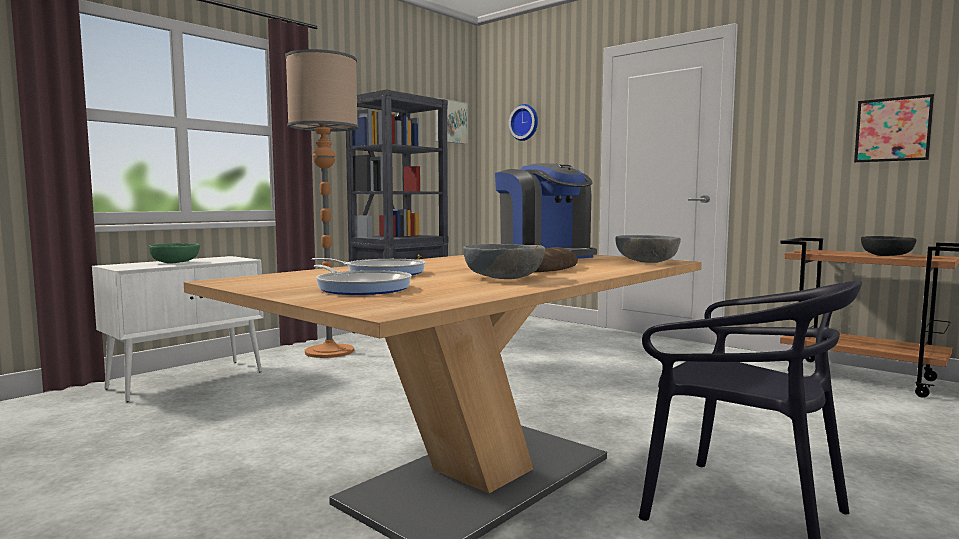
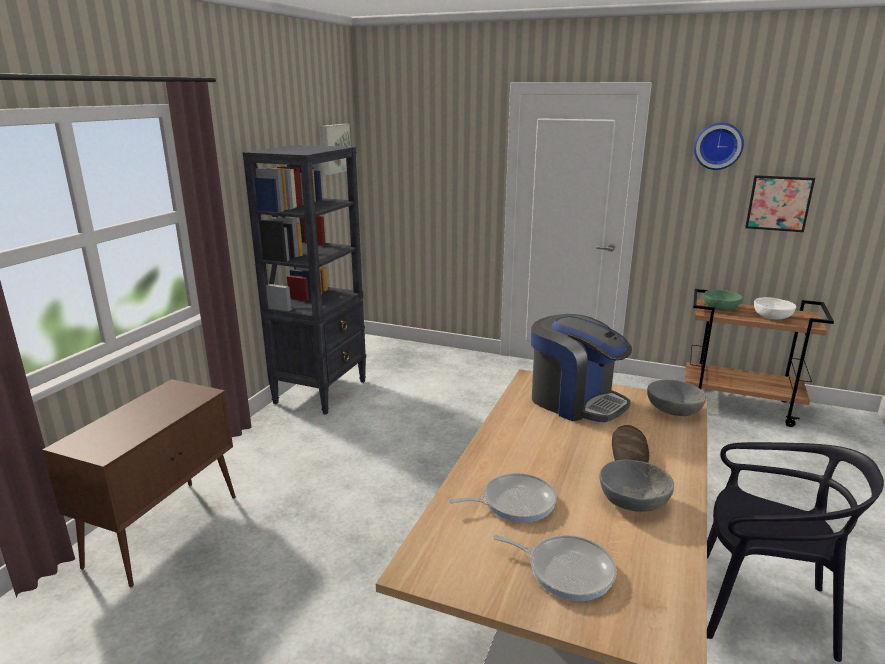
camera: 20 degrees left, 15 degrees up
white cabinet [92,256,264,402] -> brown cabinet [42,379,236,587]
green bowl [149,243,200,263] -> green bowl moved to [704,290,743,311]
floor lamp [285,49,359,358] -> none
wall clock [509,104,538,141] -> wall clock moved to [694,123,744,170]
black bowl [861,236,916,256] -> white bowl [754,297,796,319]

